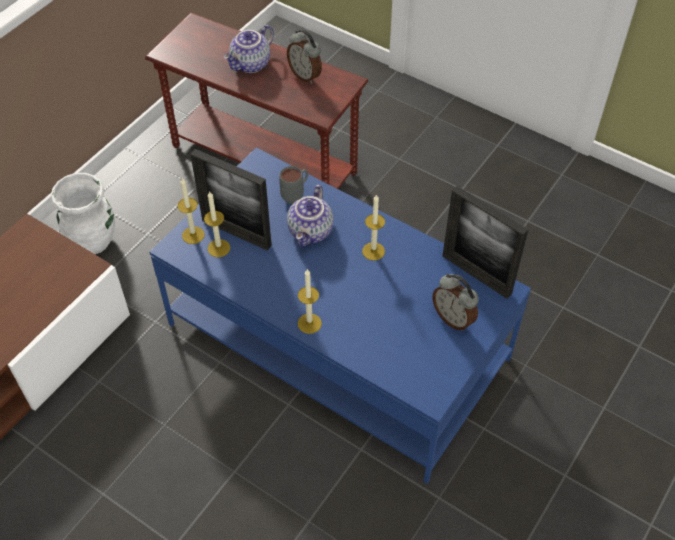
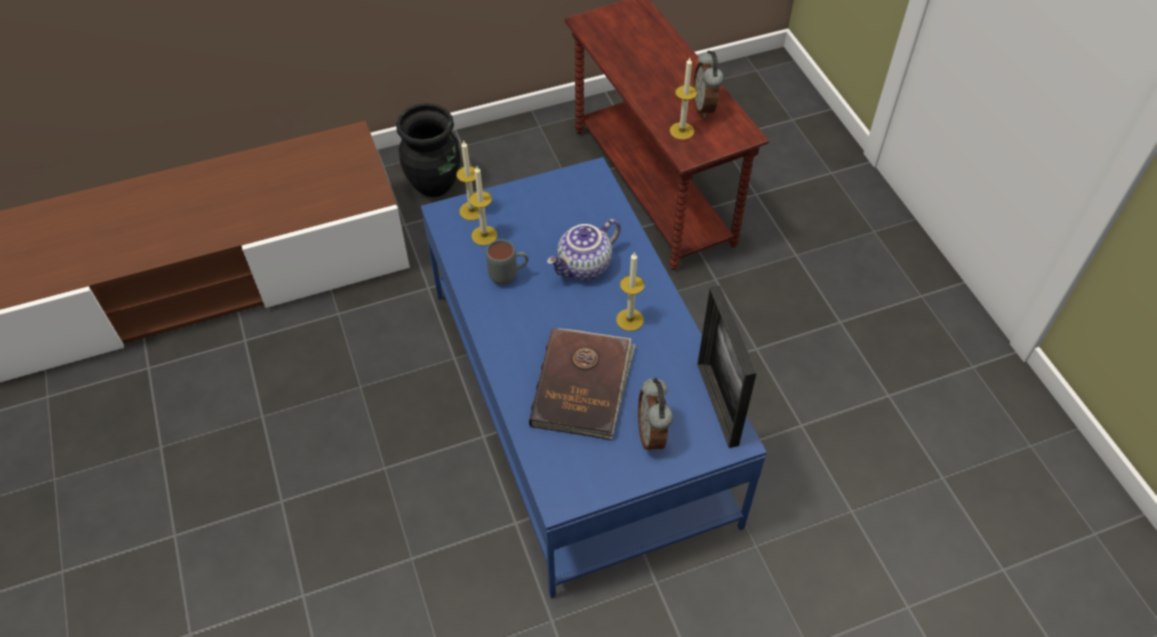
camera: 35 degrees right, 0 degrees up
white vase [51,173,115,254] -> black vase [396,103,460,197]
picture frame [190,149,272,251] -> none
teapot [223,25,274,73] -> none
grey mug [279,166,308,204] -> grey mug moved to [486,239,529,286]
candle [298,269,322,334] -> candle moved to [670,58,697,140]
none -> brown book [529,328,636,440]

